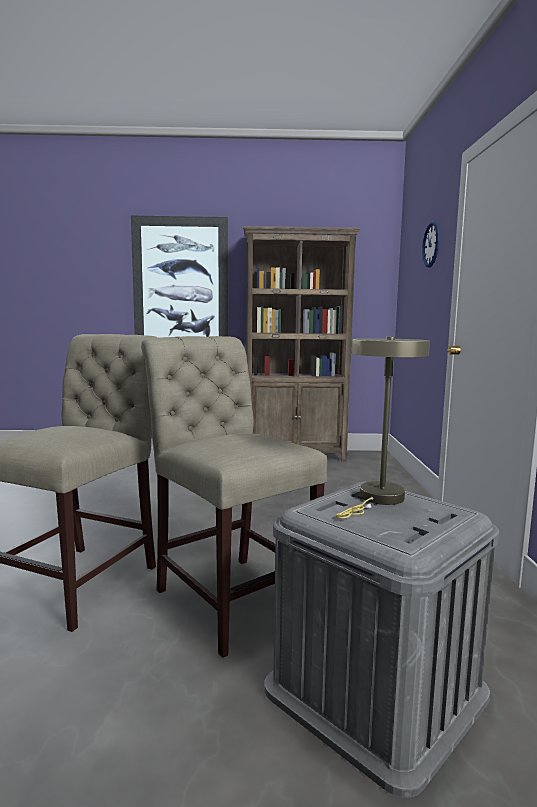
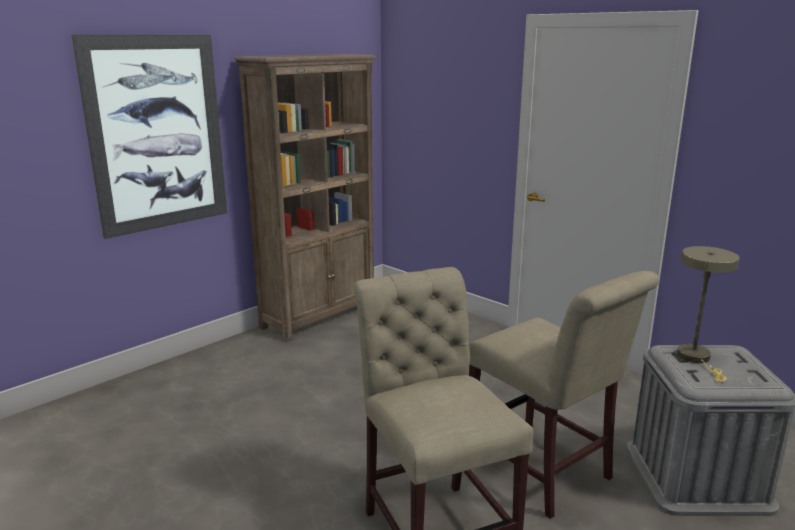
camera: 45 degrees left, 10 degrees up
beige chair [141,336,328,658] -> beige chair turned 135 degrees counterclockwise [469,271,659,519]
wall clock [422,222,439,267] -> none

